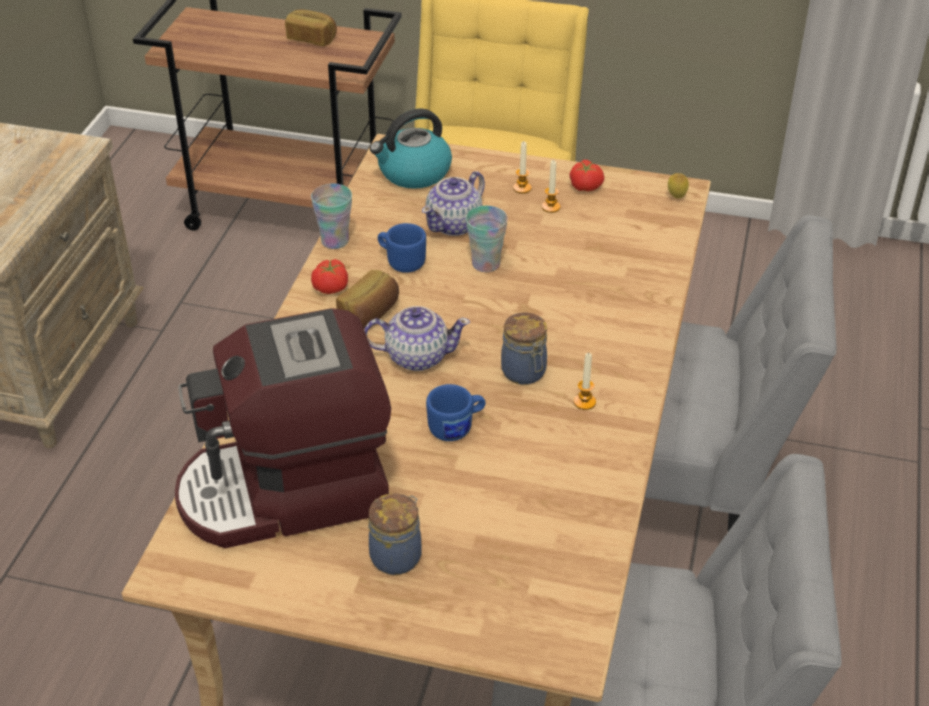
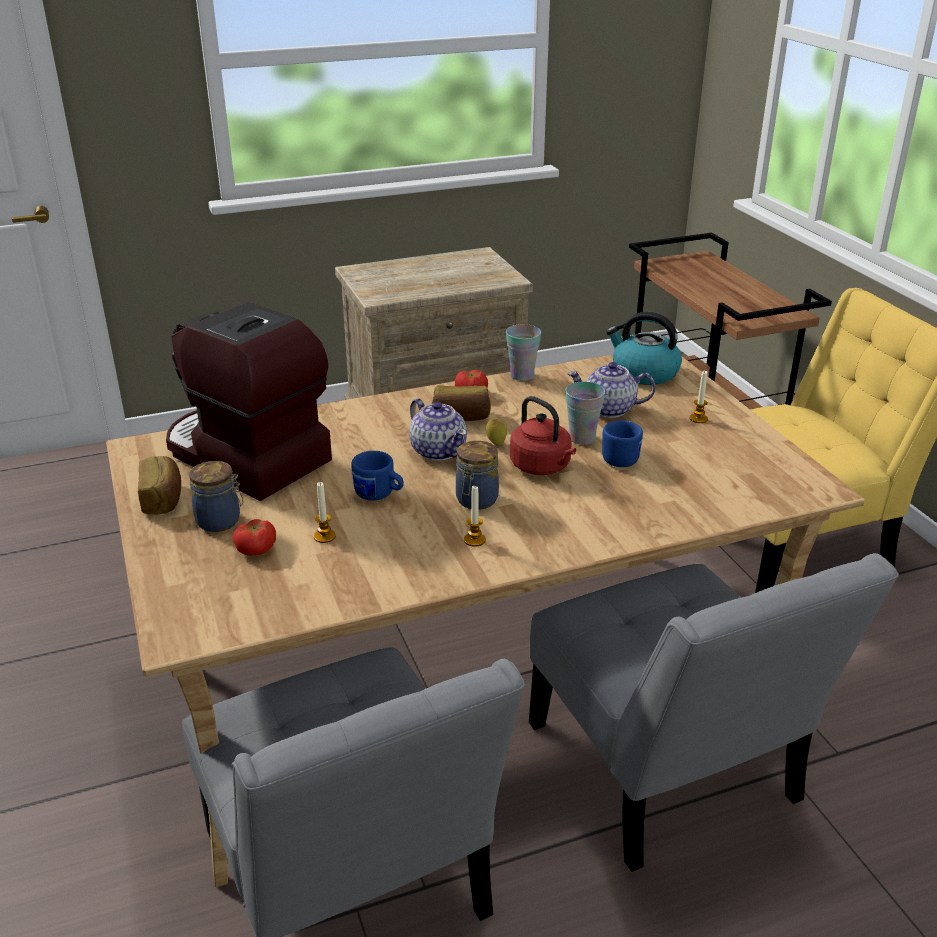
camera: 55 degrees right, 10 degrees down
bread [285,10,337,46] -> bread moved to [138,456,181,515]
blue mug [378,223,426,273] -> blue mug moved to [602,420,643,467]
candle [542,160,561,213] -> candle moved to [314,482,336,543]
tomato [569,160,604,191] -> tomato moved to [233,519,276,556]
lemon [668,173,689,198] -> lemon moved to [486,418,507,446]
none -> red kettle [510,396,576,475]

